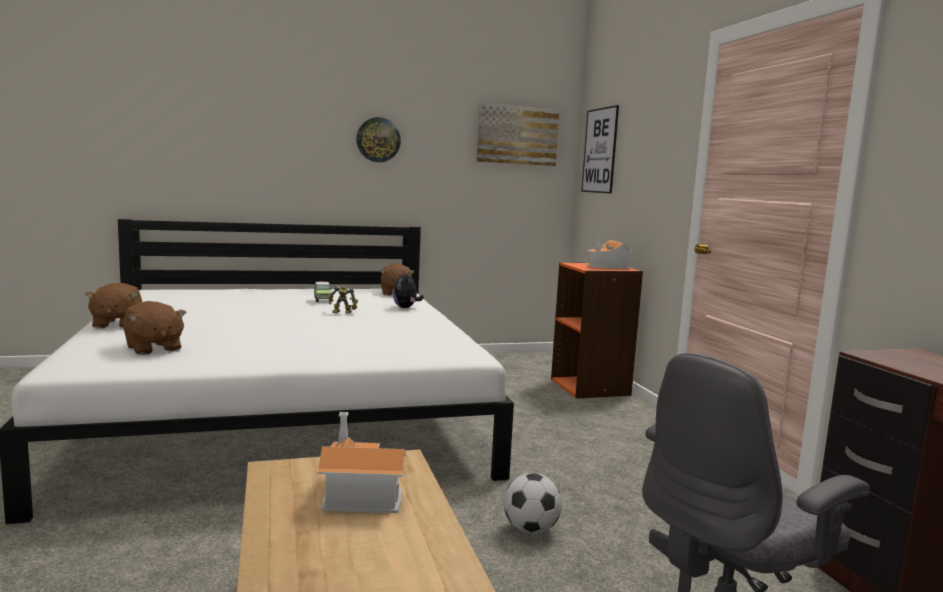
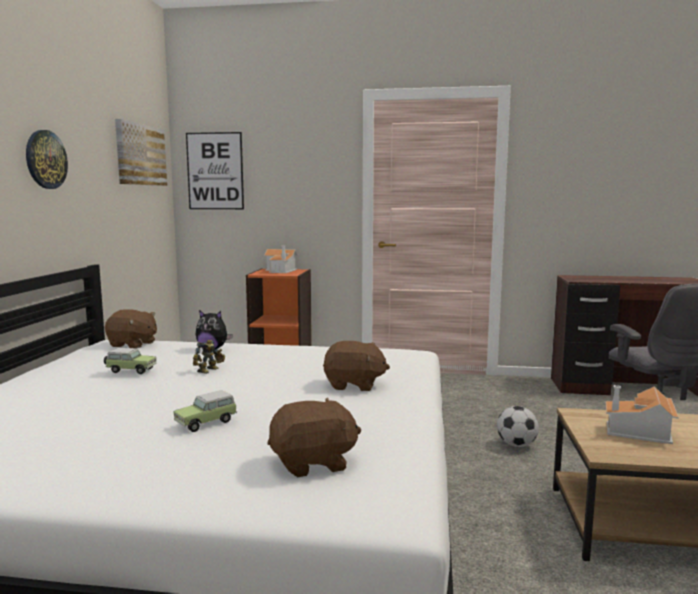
camera: 65 degrees left, 0 degrees up
brown plush toy [85,283,142,328] -> brown plush toy moved to [323,341,390,391]
none -> toy car [174,390,237,432]

